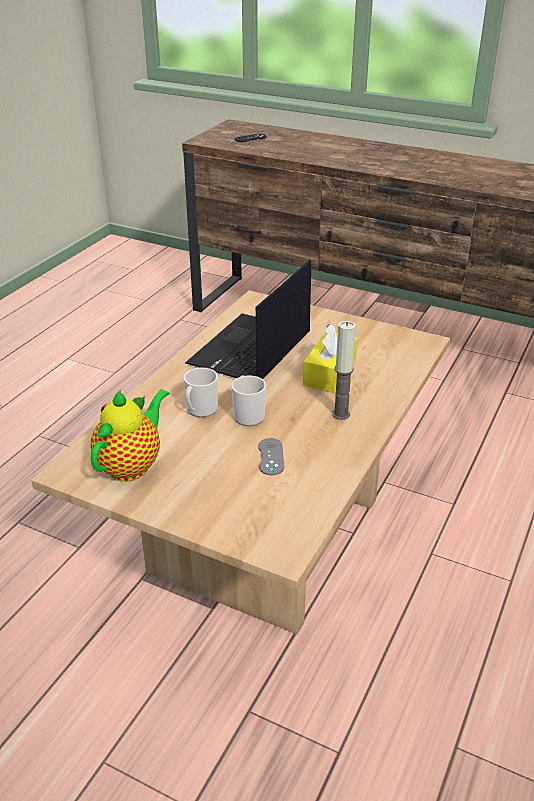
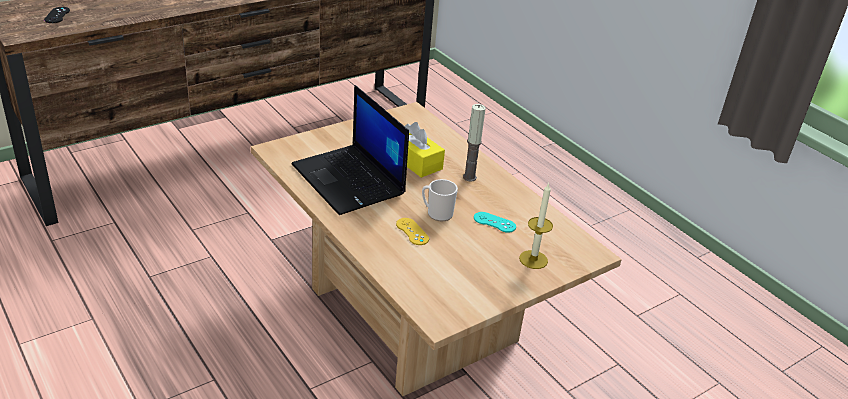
camera: 65 degrees left, 0 degrees up
teapot [90,389,169,482] -> none
mug [184,368,218,418] -> yellow game controller [396,218,429,245]
grey game controller [258,438,284,475] -> turquoise game controller [474,212,516,233]
none -> candle [519,183,553,269]

